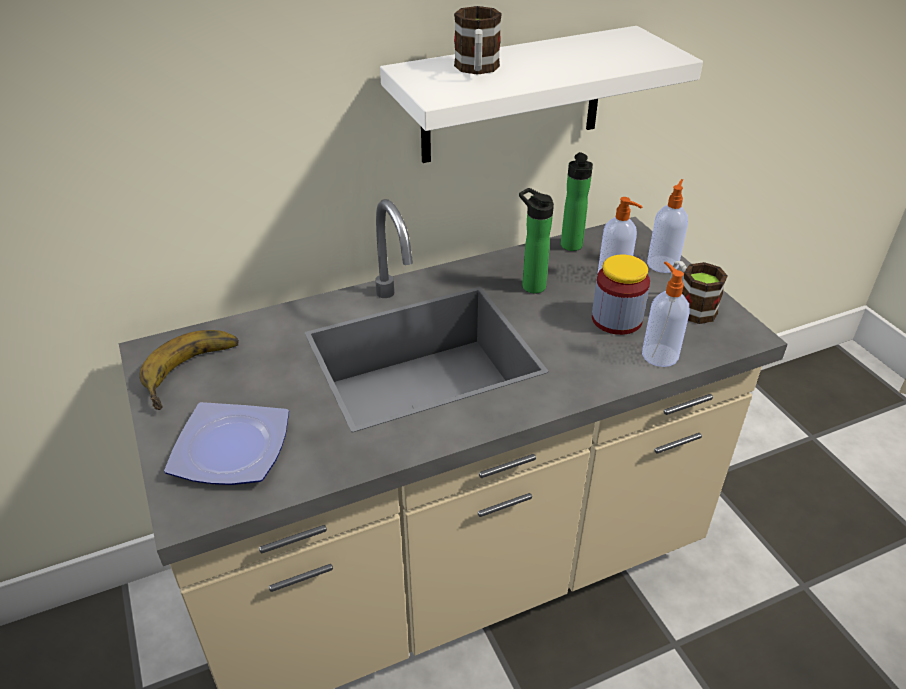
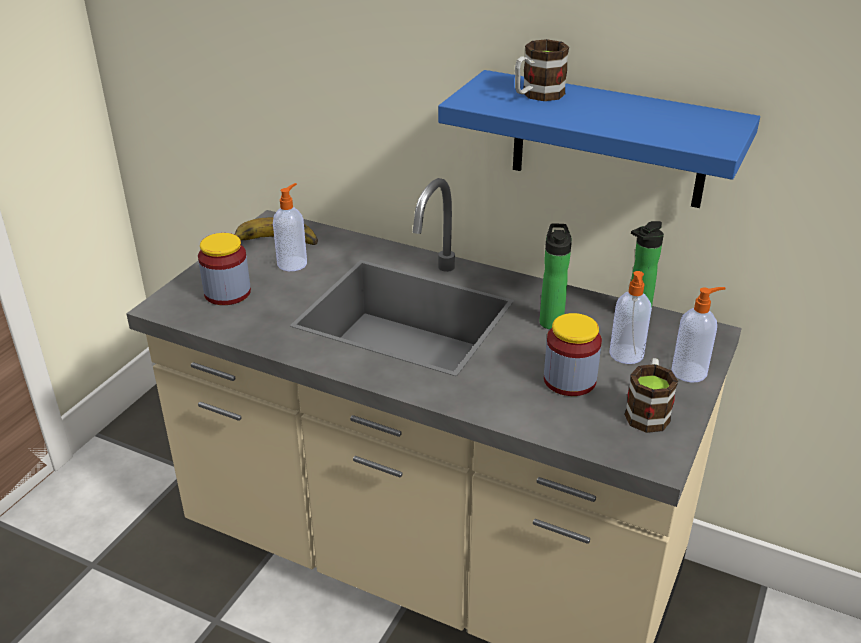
camera: 50 degrees right, 5 degrees down
plate [164,402,289,485] -> jar [198,233,251,305]
white shelf [380,26,703,163] -> blue shelf [438,70,760,208]
soap dispenser [642,262,689,367] -> soap dispenser moved to [273,183,307,271]

